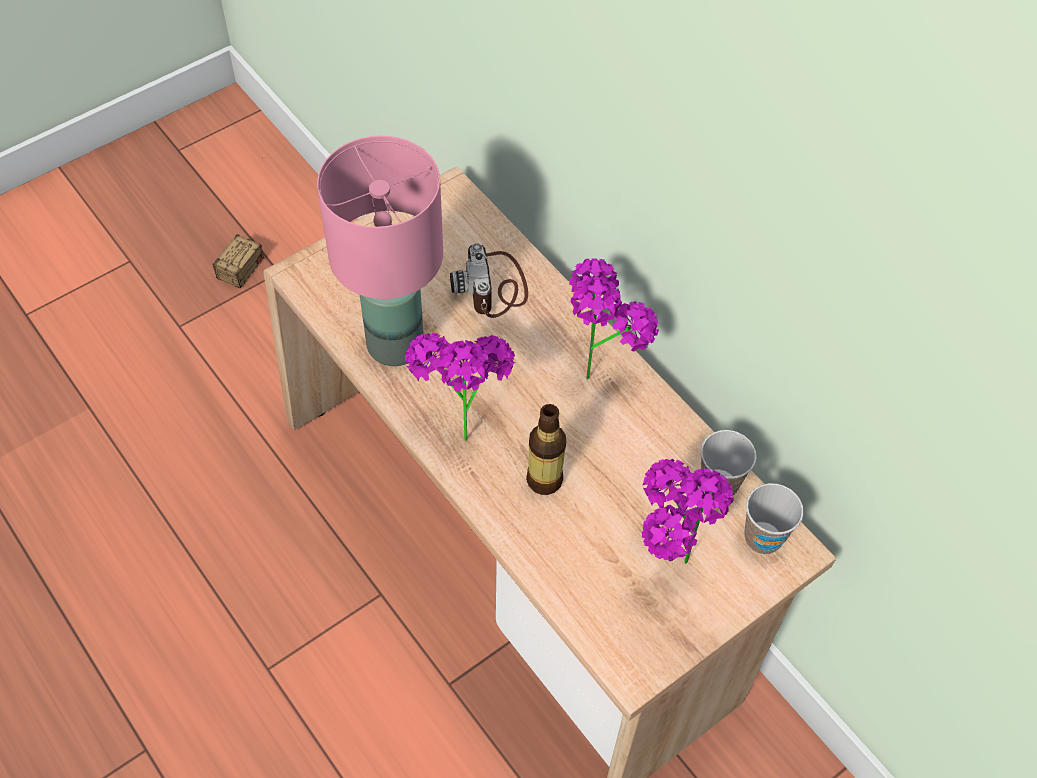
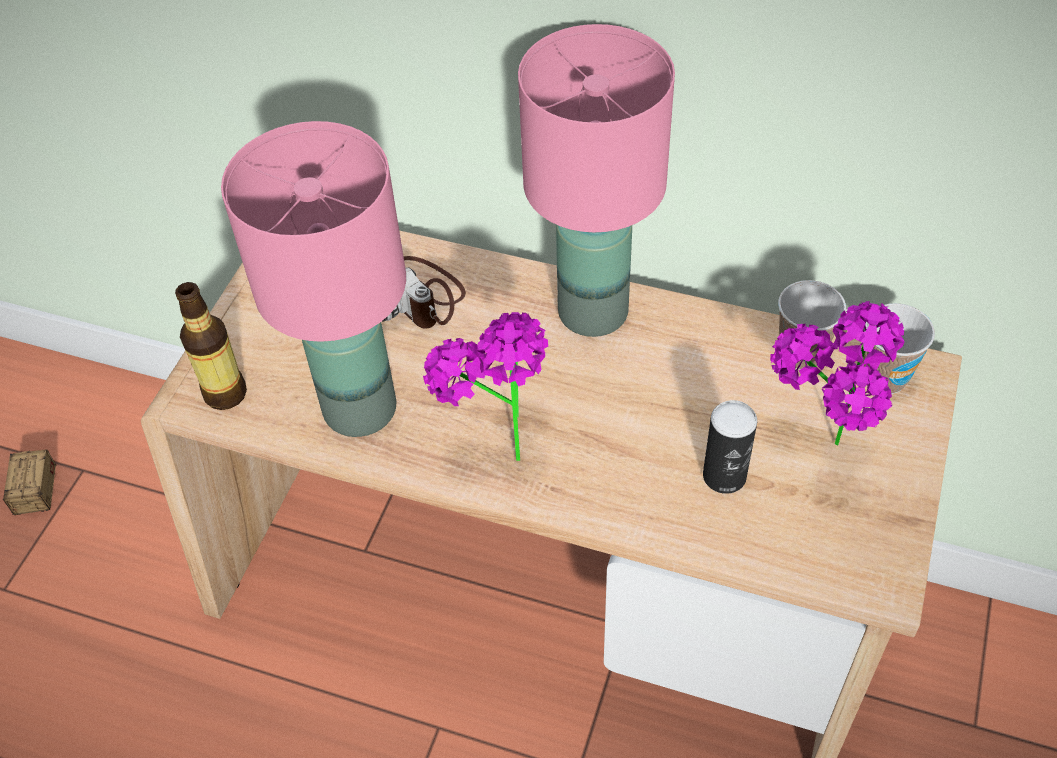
camera: 30 degrees left, 5 degrees down
bottle [526,404,566,495] -> bottle moved to [175,282,247,410]
potted plant [569,258,659,379] -> pink table lamp [518,24,675,337]
none -> can [703,400,757,494]

